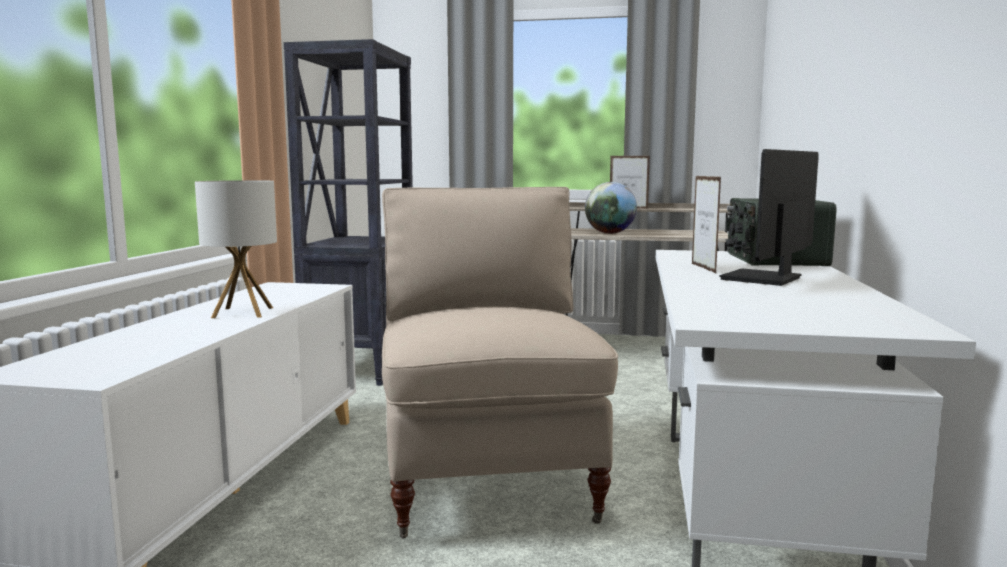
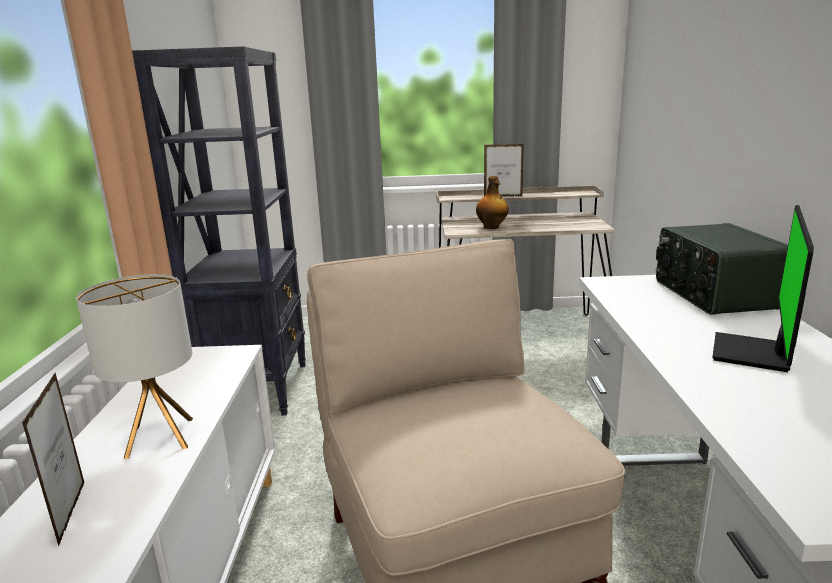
camera: 10 degrees left, 10 degrees up
globe [585,182,637,234] -> bottle [476,176,509,229]
picture frame [692,176,721,273] -> picture frame moved to [22,373,84,547]

